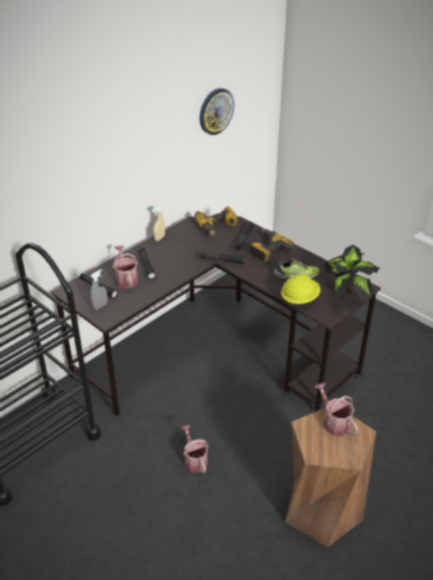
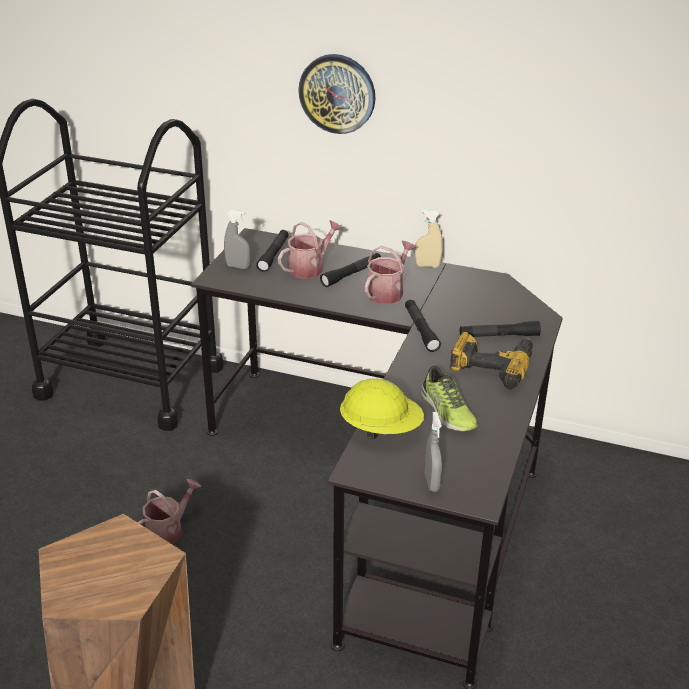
camera: 65 degrees right, 5 degrees down
power drill [194,206,237,236] -> none
wall clock [200,88,234,135] -> wall clock moved to [298,54,376,134]
watering can [314,382,358,436] -> watering can moved to [365,241,416,304]
potted plant [325,245,379,300] -> grey spray bottle [425,412,442,492]

